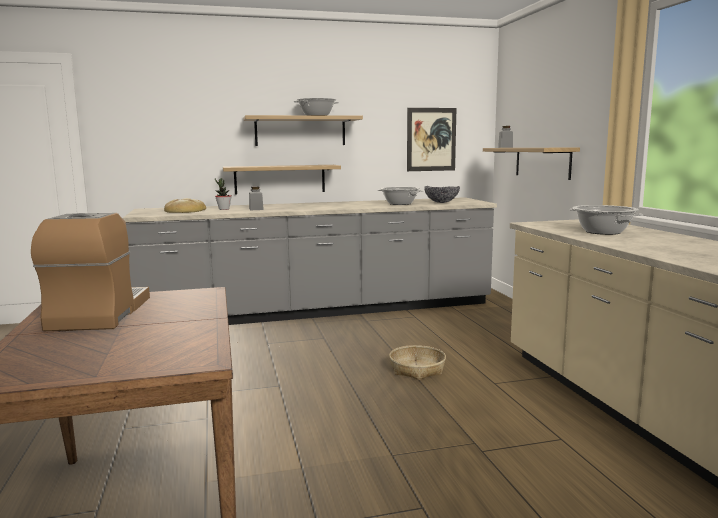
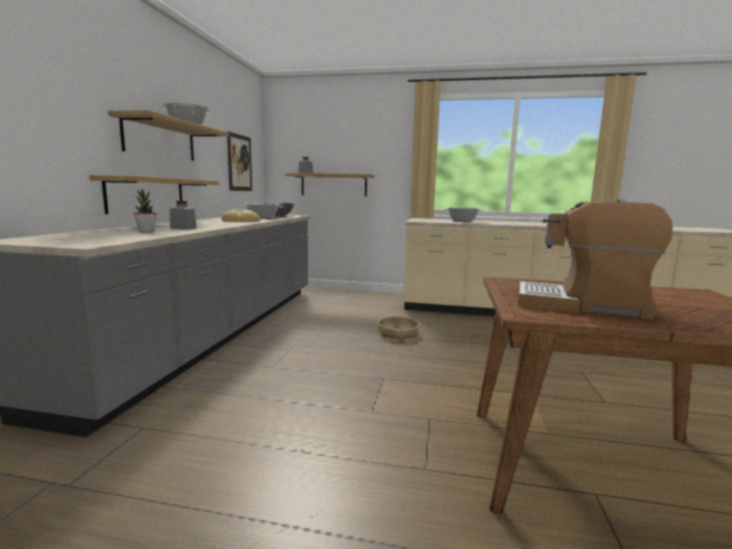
camera: 65 degrees left, 0 degrees up
bread [164,198,206,213] -> bread moved to [222,209,260,222]

